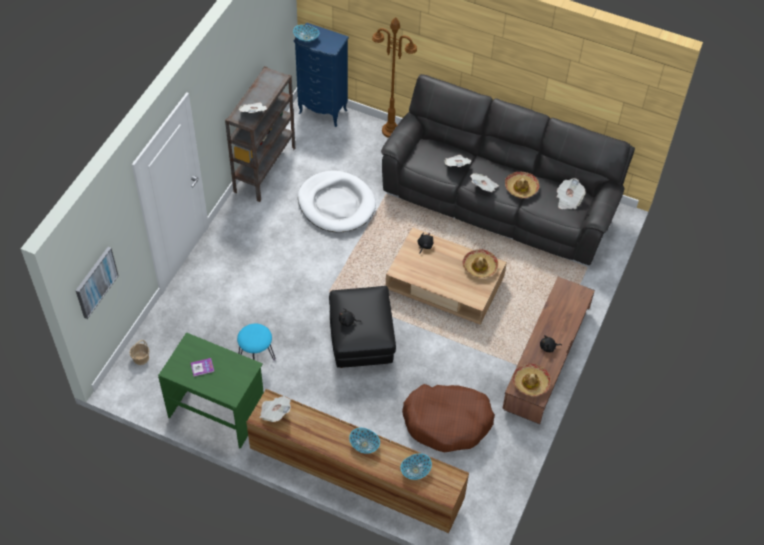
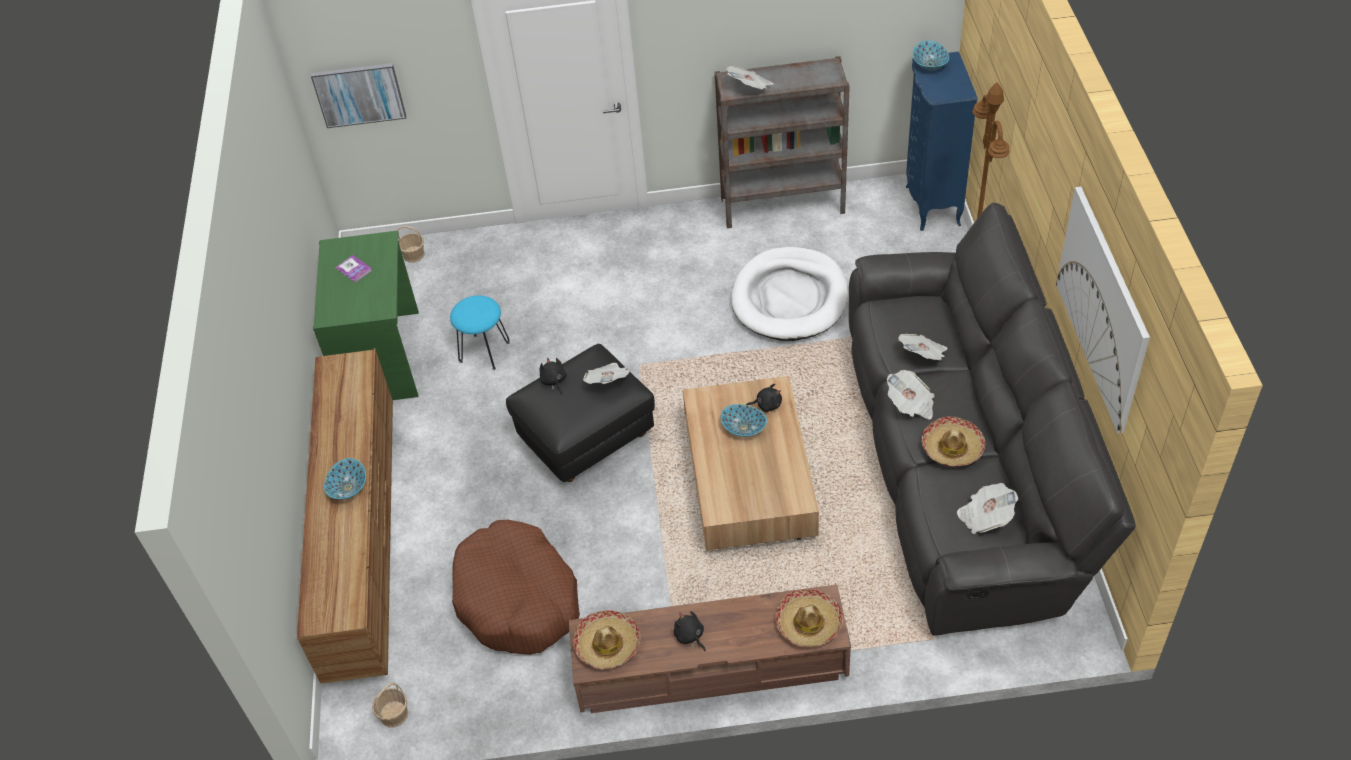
camera: 65 degrees right, 5 degrees down
newspaper [260,396,291,422] -> newspaper moved to [583,363,630,384]
bowl [400,453,432,480] -> bowl moved to [721,404,767,437]
hat [462,249,498,278] -> hat moved to [775,589,843,647]
none -> basket [372,682,408,727]
none -> picture [1056,187,1150,433]

